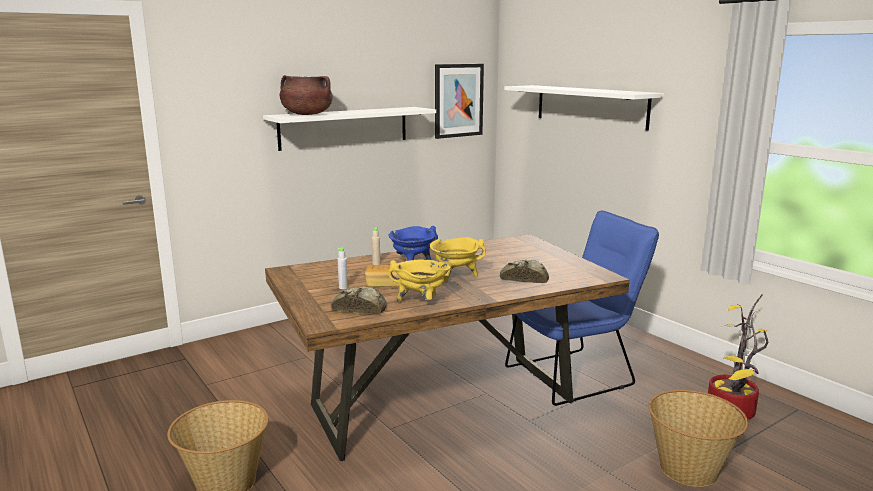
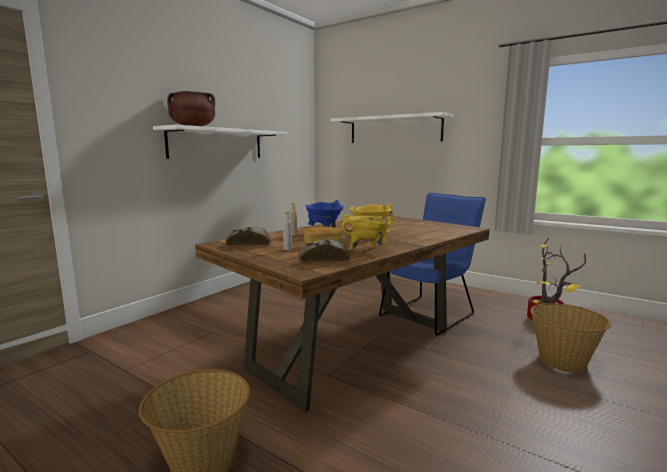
camera: 20 degrees left, 5 degrees down
picture [435,64,484,139] -> none
bread [500,260,549,283] -> bread moved to [226,227,271,246]

